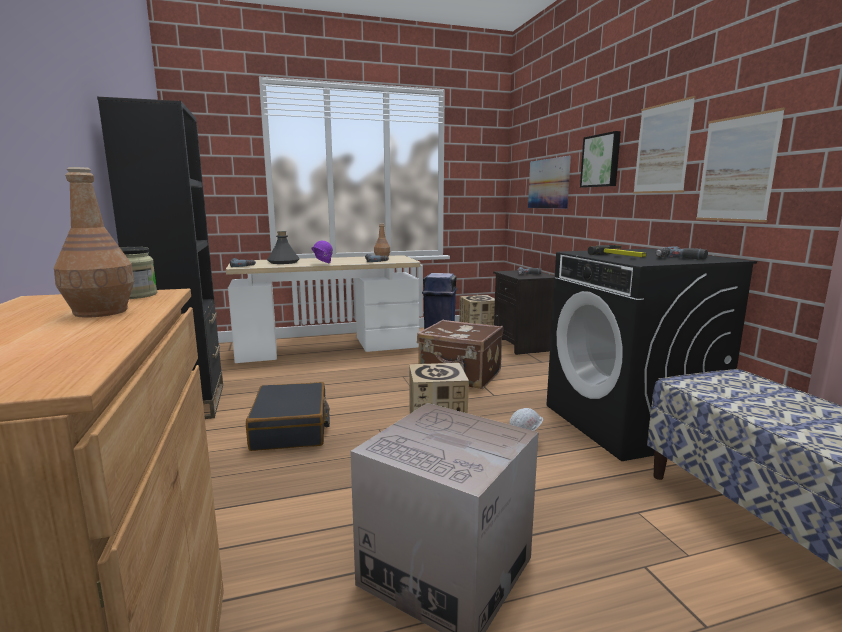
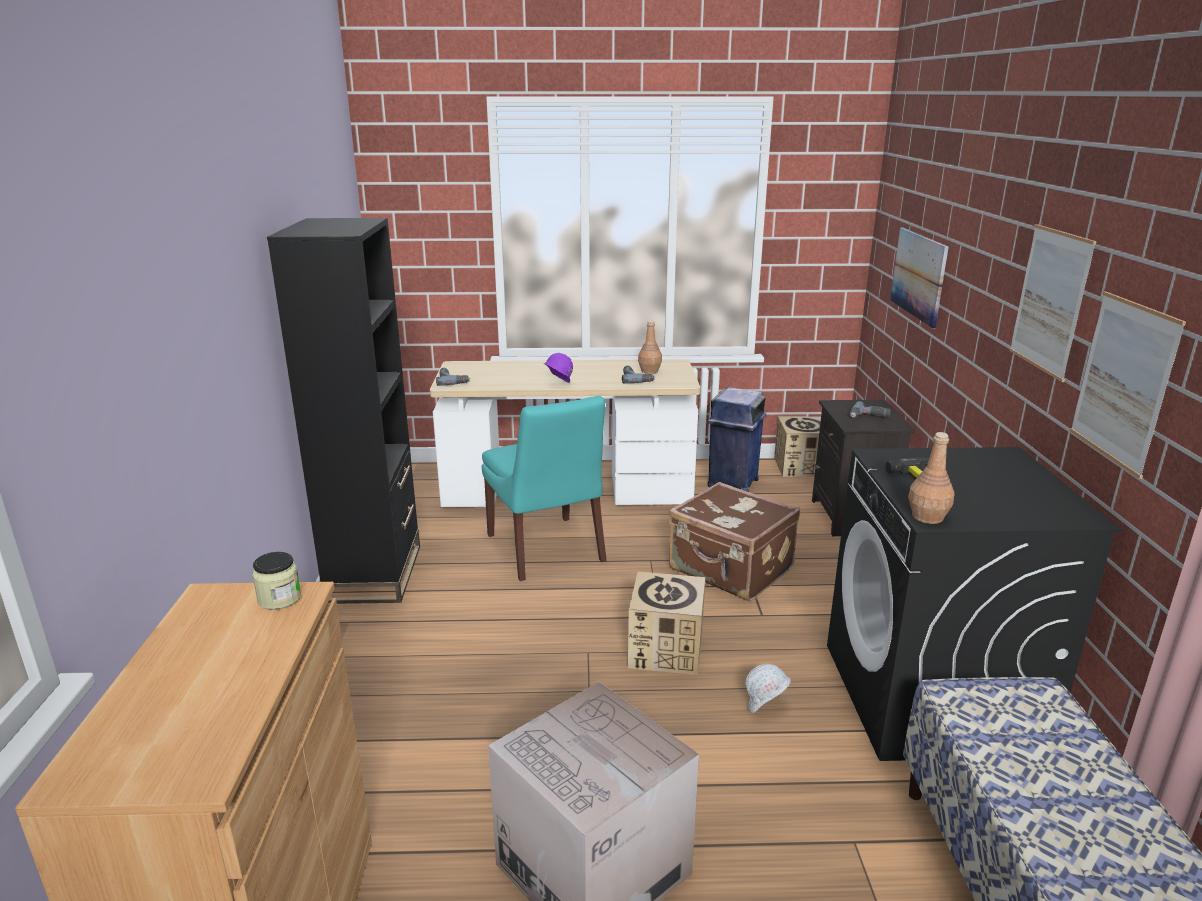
camera: 15 degrees right, 10 degrees up
brown bottle [54,167,135,318] -> brown bottle moved to [908,432,955,524]
black suitcase [246,382,330,451] -> none
grey bottle [267,231,300,264] -> none
picture [580,131,621,188] -> none
power drill [656,246,708,260] -> none
none -> turquoise chair [482,396,607,581]

